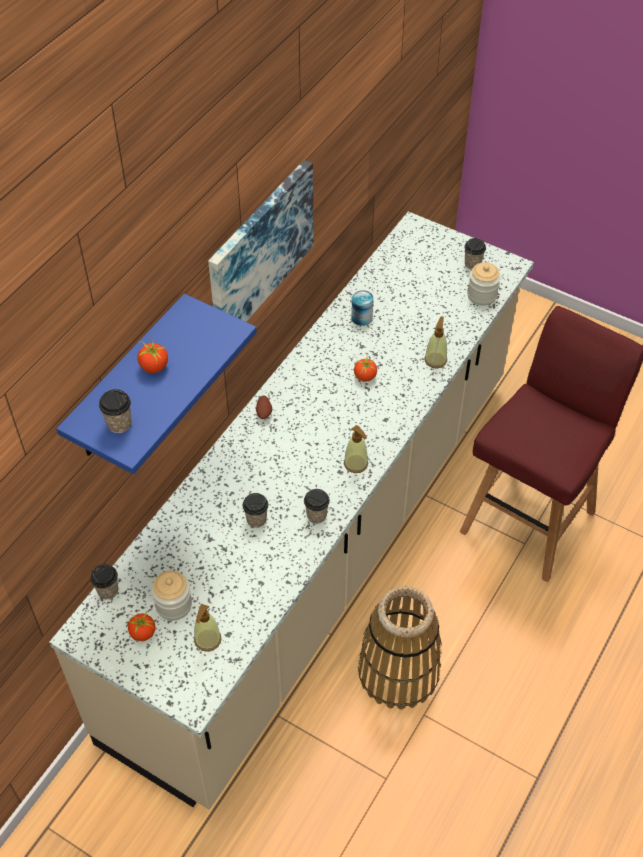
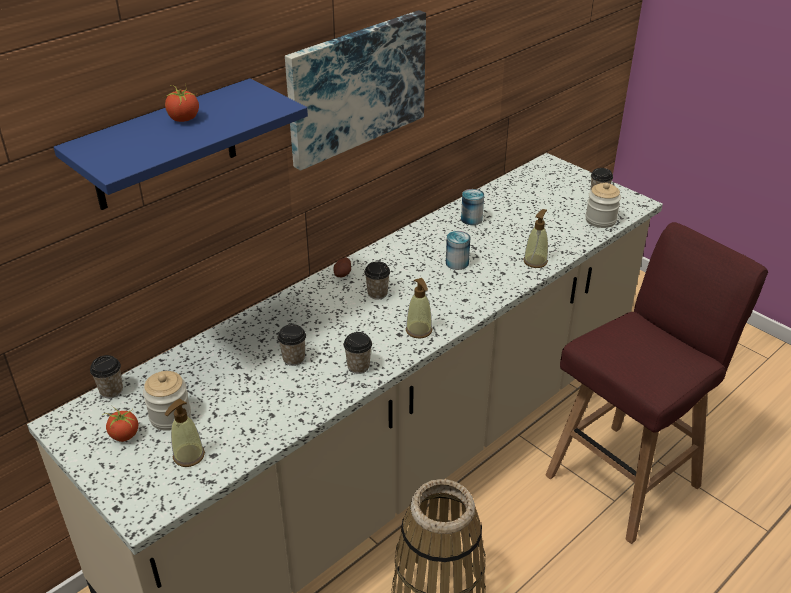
camera: 15 degrees right, 15 degrees down
cup [99,389,131,433] -> cup moved to [364,261,390,300]
tomato [354,353,377,382] -> can [446,231,470,270]

